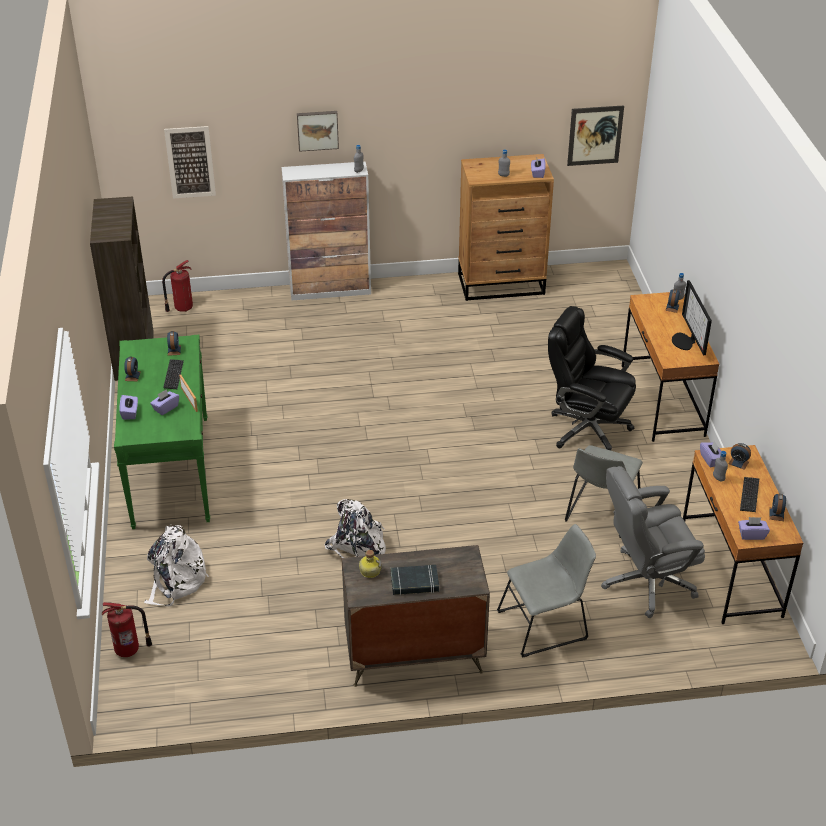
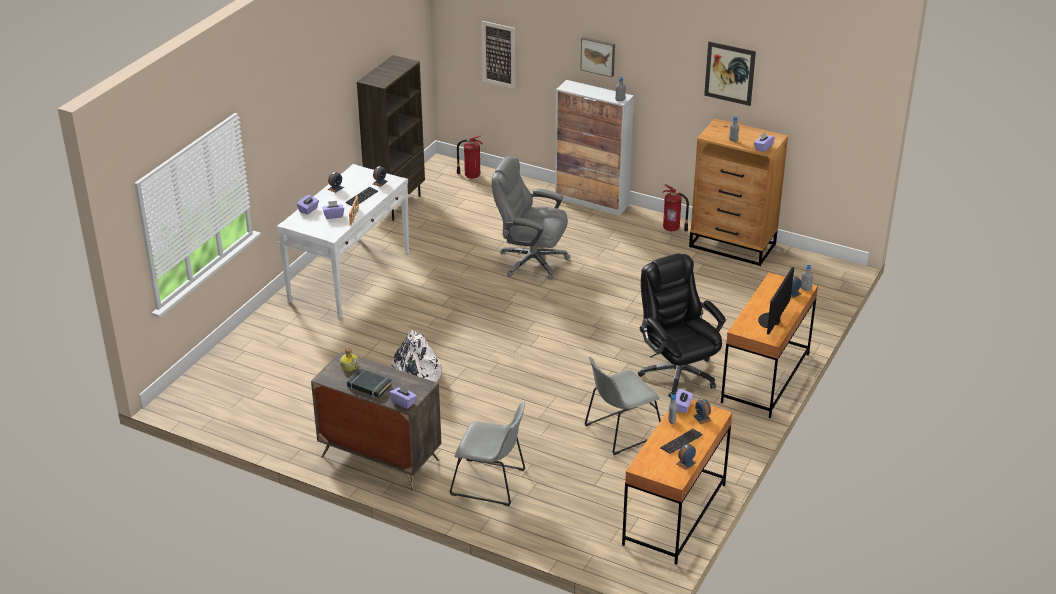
camera: 35 degrees right, 5 degrees down
fire extinguisher [102,602,152,657] -> fire extinguisher moved to [662,184,689,231]
green console table [114,335,210,529] -> white console table [277,164,410,319]
white backpack [144,525,209,606] -> none
picture [567,105,624,166] -> picture moved to [704,41,756,106]
grey office chair [601,466,705,618] -> grey office chair moved to [492,157,570,280]
purple tissue box [738,517,770,540] -> purple tissue box moved to [389,385,417,409]

